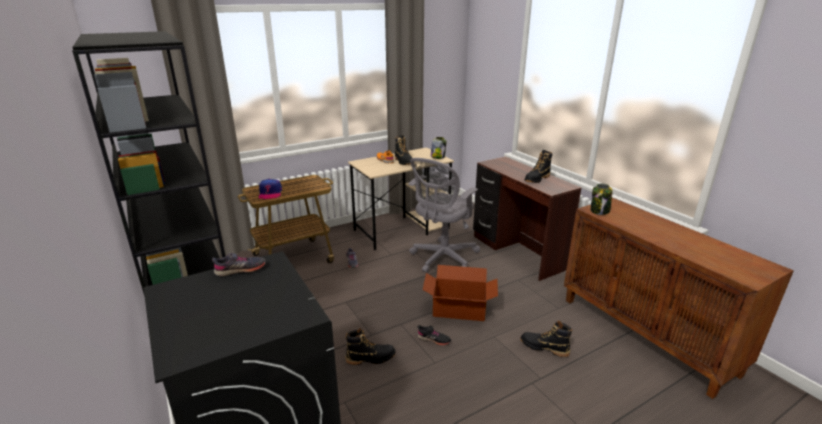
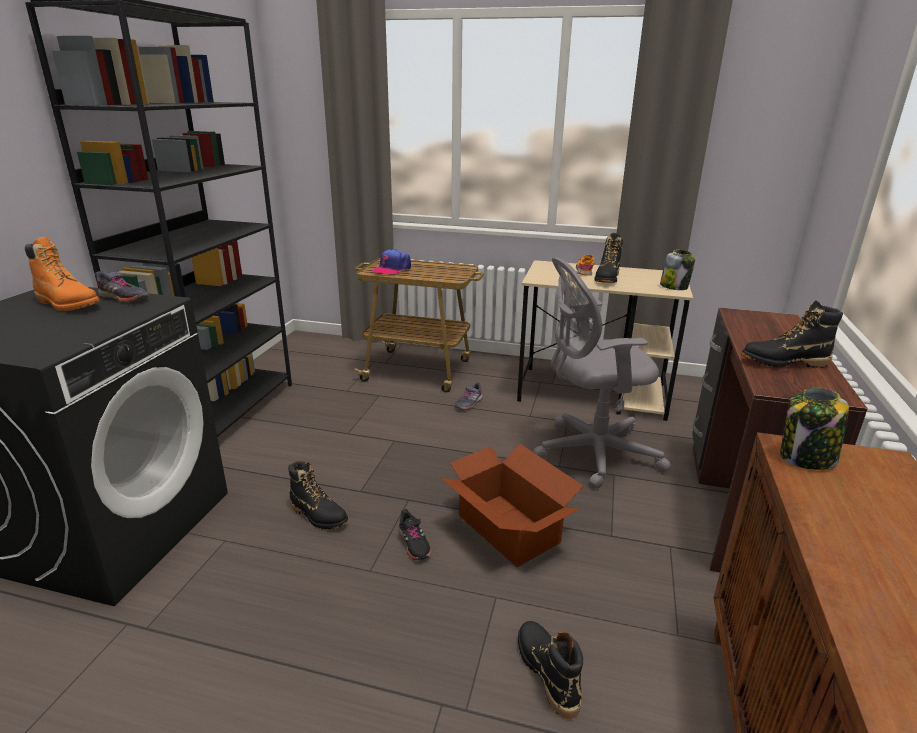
camera: 45 degrees right, 0 degrees up
none -> orange boot [25,237,100,311]

